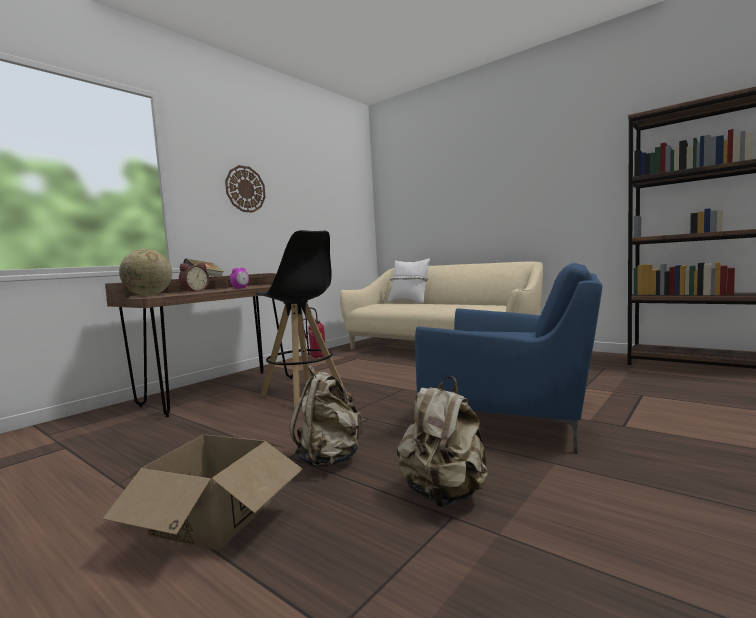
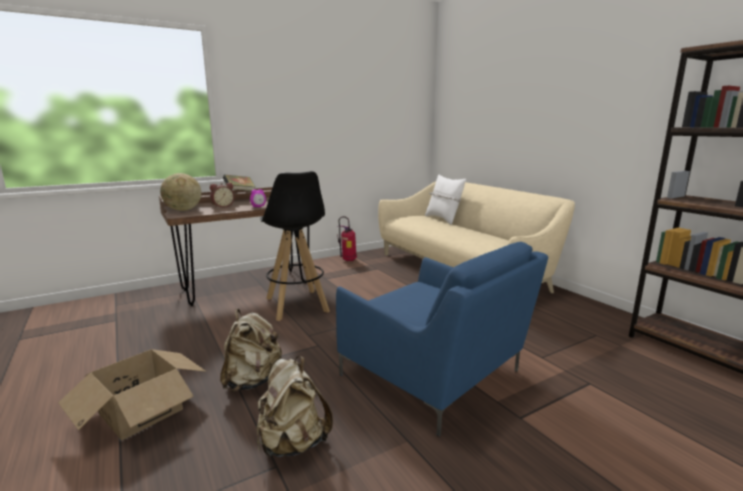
camera: 20 degrees right, 10 degrees up
wall clock [225,165,265,213] -> none

